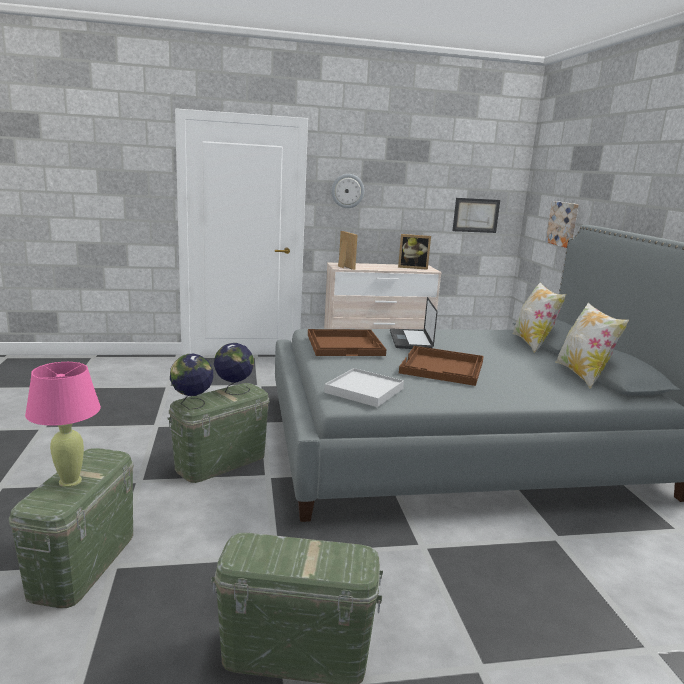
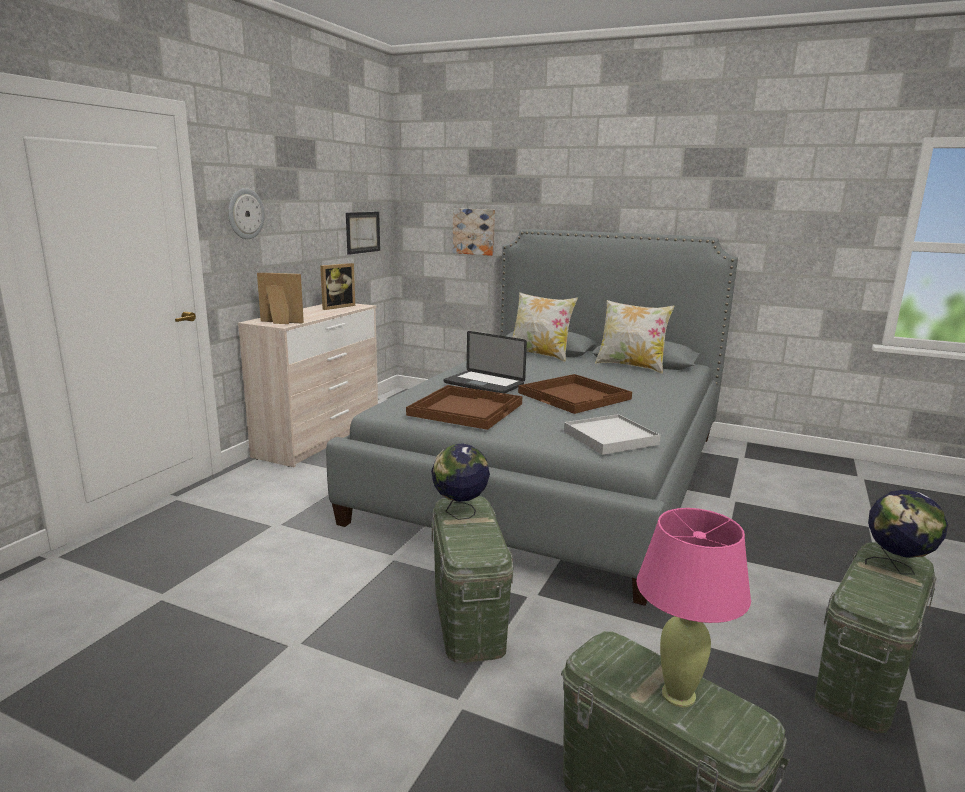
camera: 55 degrees left, 0 degrees up
globe [170,354,213,409] -> globe moved to [865,490,948,575]

